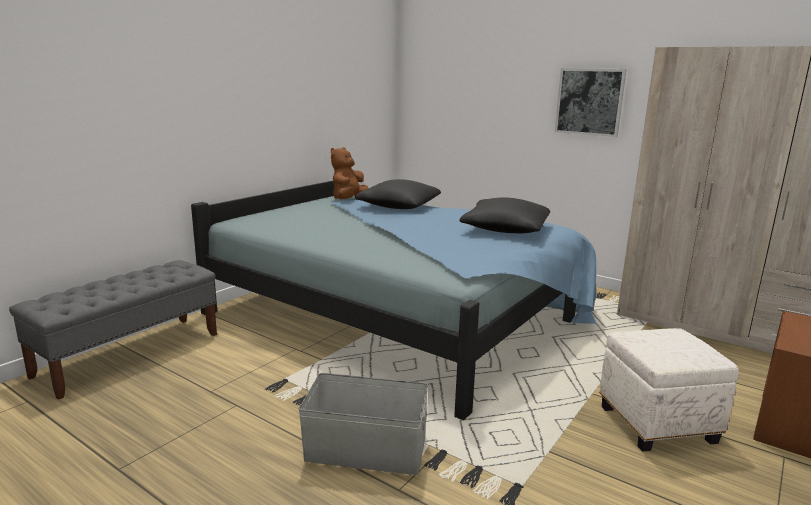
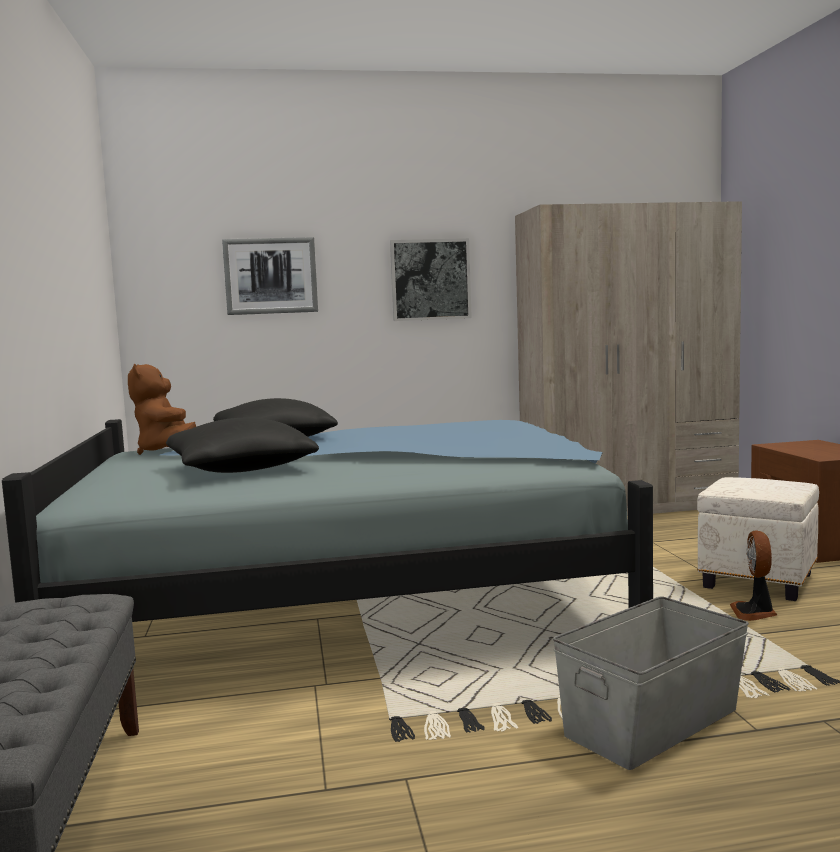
camera: 45 degrees left, 10 degrees down
black pillow [459,197,550,233] -> black pillow moved to [166,418,319,473]
none -> picture [222,237,318,315]
none -> fan [730,530,777,621]

